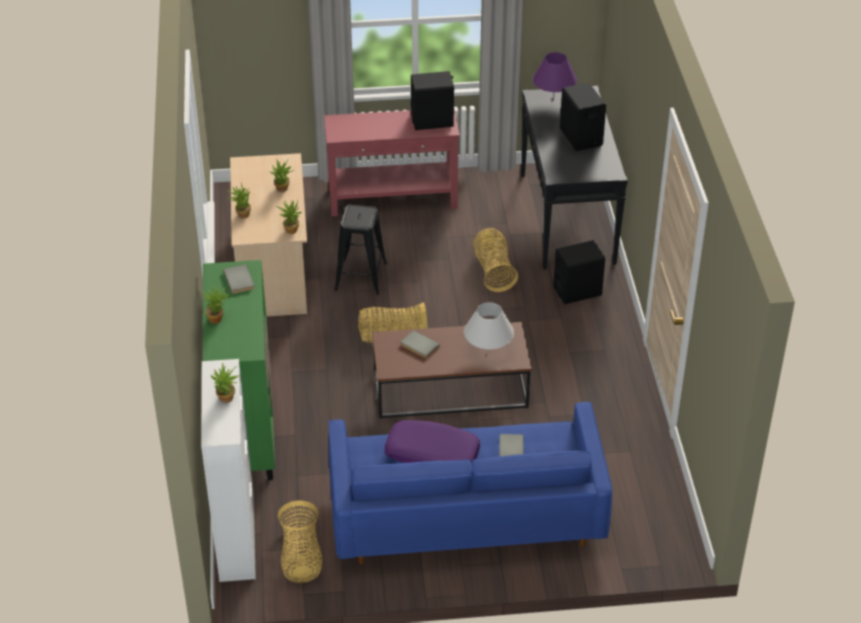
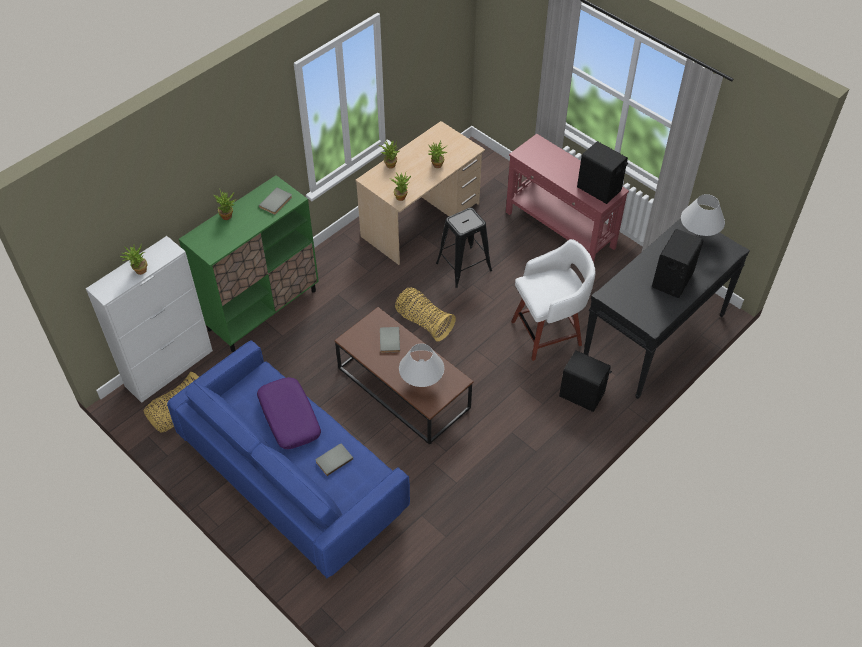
camera: 50 degrees right, 10 degrees up
basket [473,228,518,292] -> white stool [511,239,595,361]
purple table lamp [533,52,577,100] -> white table lamp [681,194,725,236]

